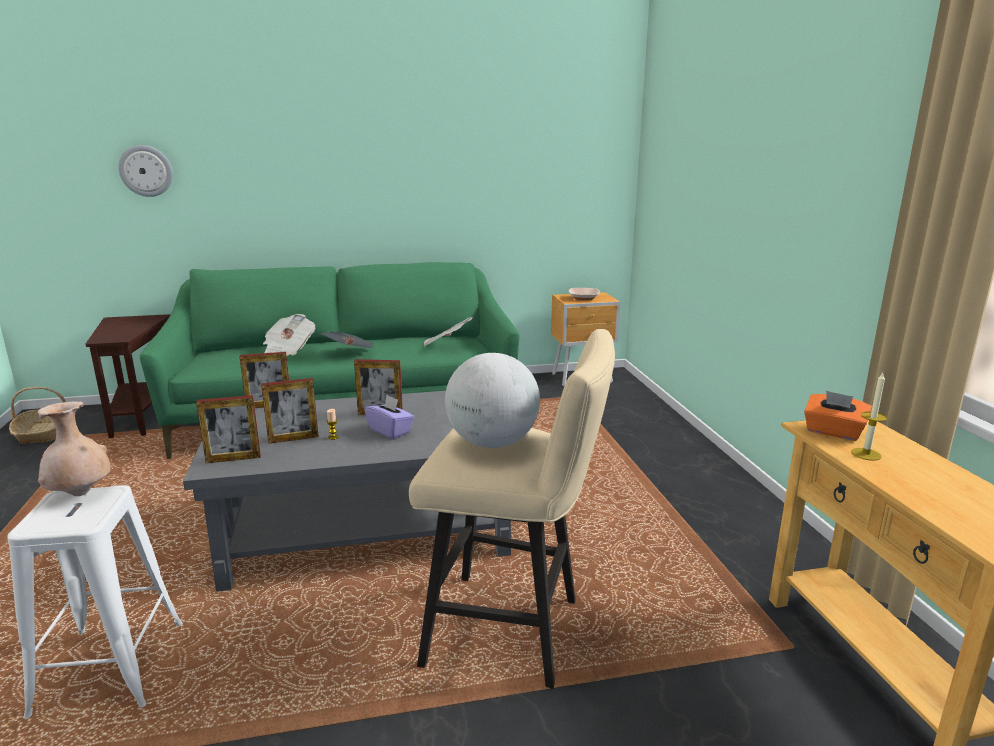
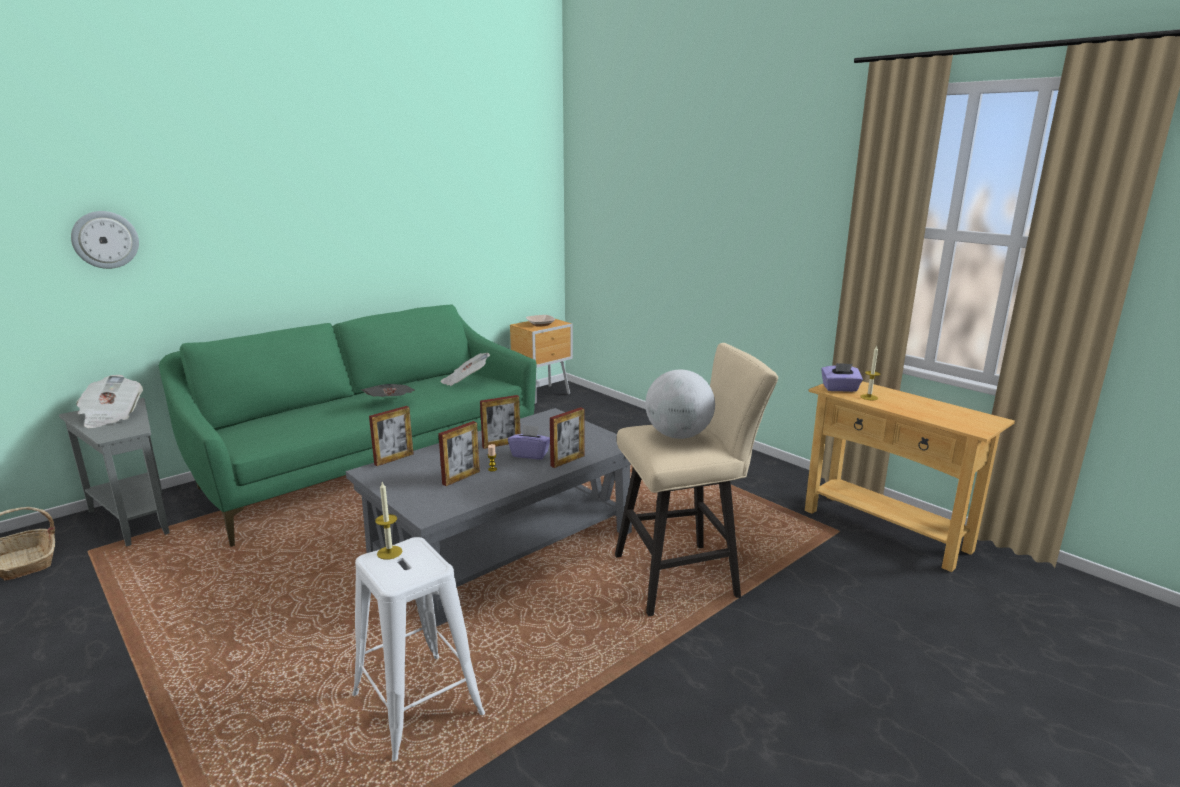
camera: 30 degrees left, 0 degrees up
beige vase [37,401,111,496] -> candle [375,482,402,560]
brown side table [85,314,170,438] -> grey side table [59,398,170,547]
picture frame [196,395,261,463] -> picture frame moved to [550,407,584,468]
newspaper [263,314,315,356] -> newspaper moved to [76,375,143,428]
orange tissue box [804,391,872,441] -> purple tissue box [821,363,863,392]

